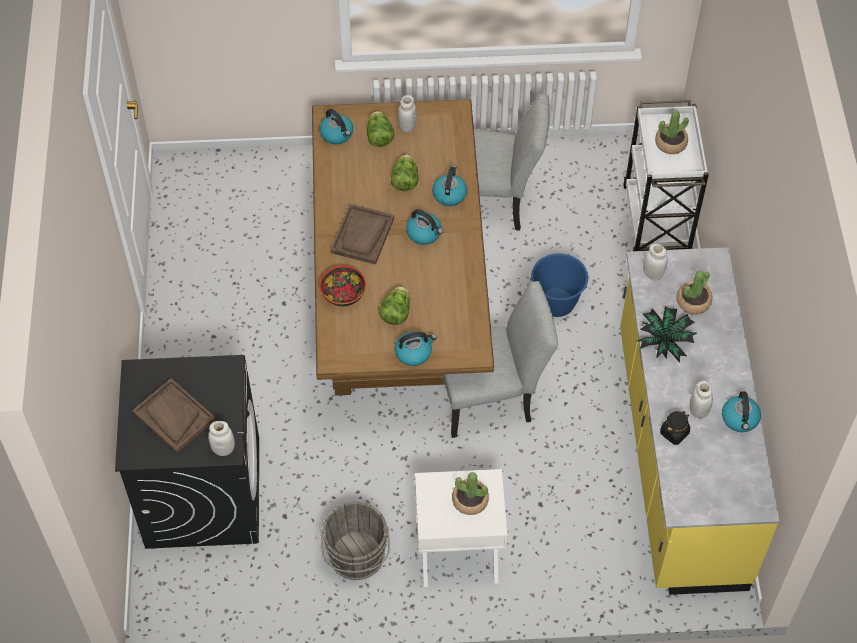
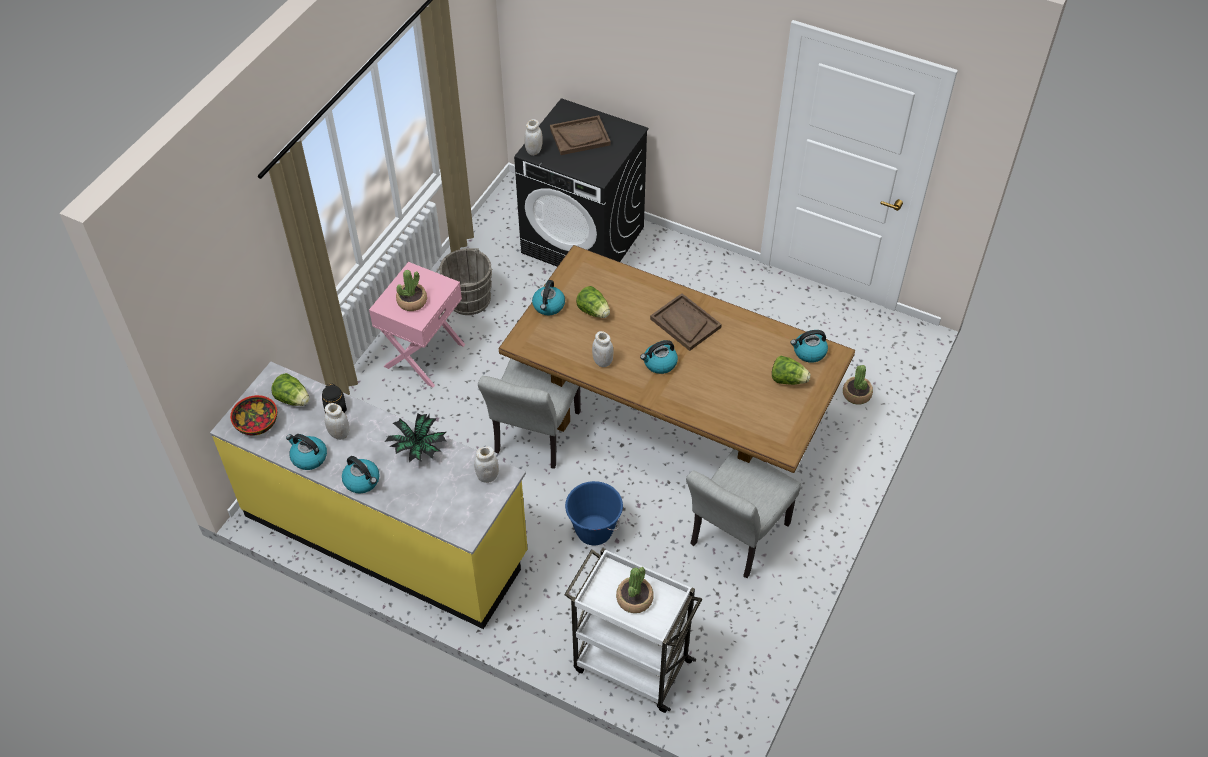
camera: 120 degrees right, 5 degrees down
bowl [320,265,366,306] -> bowl moved to [230,395,277,436]
lettuce [391,155,418,191] -> lettuce moved to [271,373,310,406]
white jar [398,95,417,132] -> white jar moved to [592,331,613,367]
white nightstand [415,469,507,587] -> pink nightstand [369,262,465,387]
kettle [432,165,467,206] -> kettle moved to [342,456,380,493]
potted plant [677,271,713,315] -> potted plant moved to [843,365,873,405]

